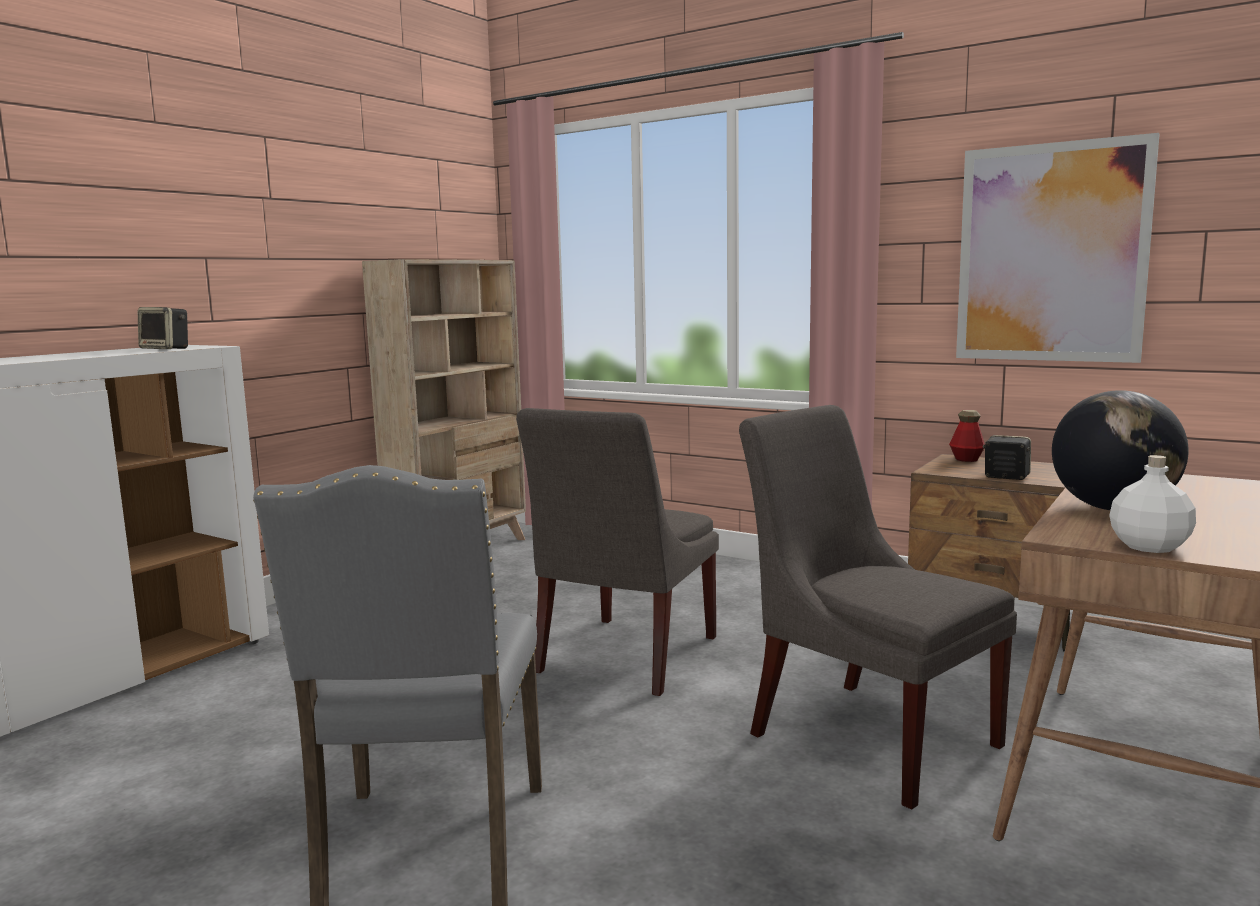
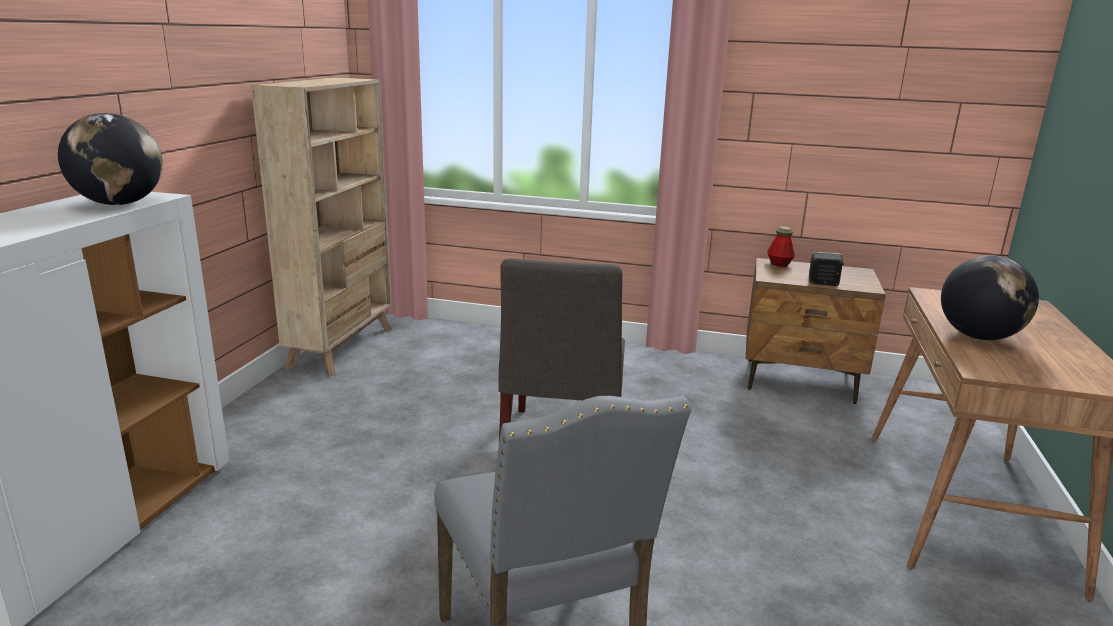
camera: 20 degrees left, 10 degrees up
speaker [138,307,188,349] -> globe [58,113,163,205]
grey chair [739,405,1017,810] -> none
picture [956,133,1160,363] -> none
white bottle [1109,455,1196,553] -> none

